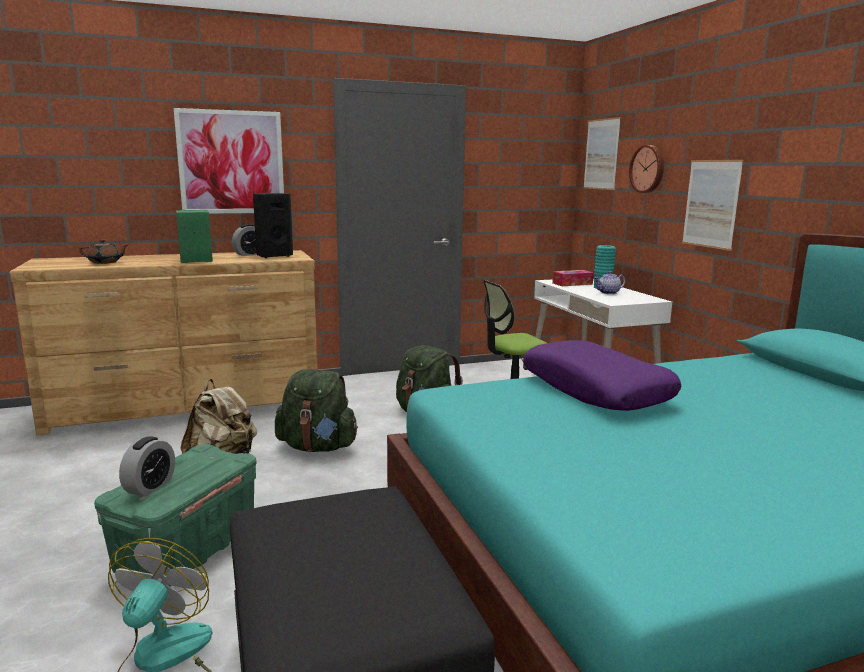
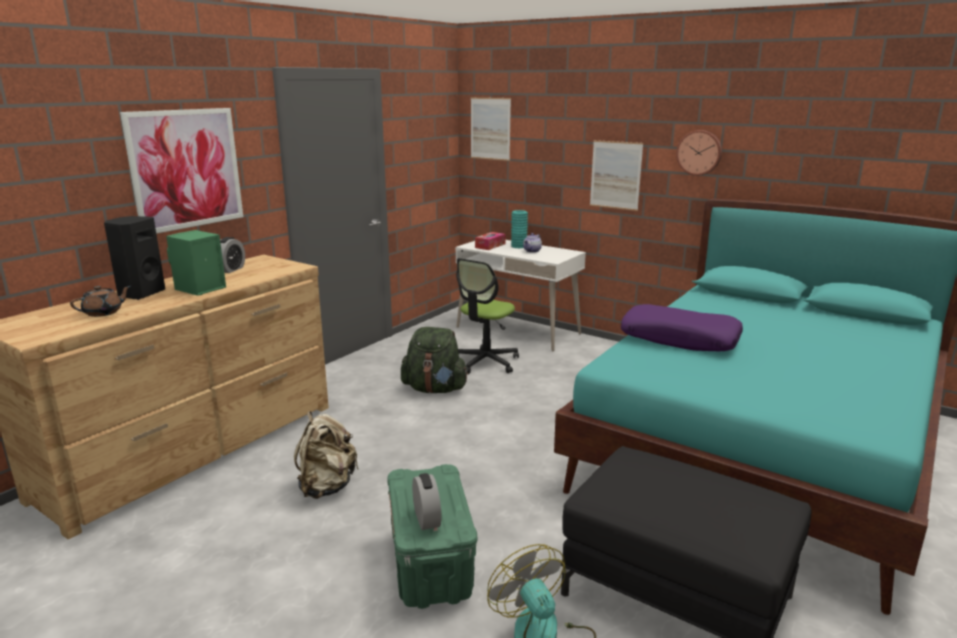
camera: 35 degrees left, 5 degrees up
black speaker [253,193,293,258] -> black speaker moved to [104,216,165,300]
green backpack [275,369,358,452] -> none
wall clock [629,145,664,193] -> wall clock moved to [676,130,722,176]

